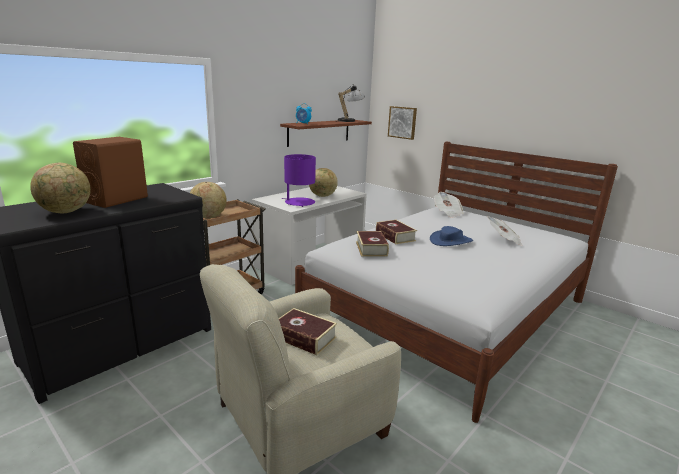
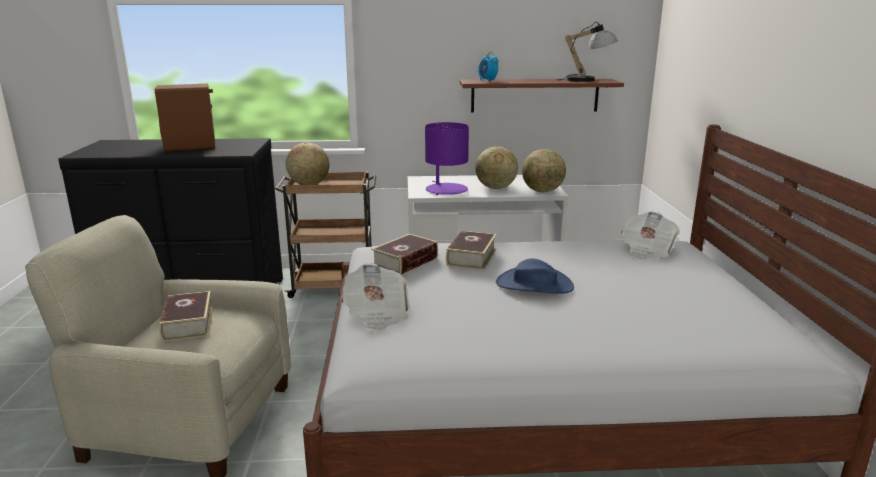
camera: 45 degrees right, 0 degrees up
globe [30,163,91,213] -> globe moved to [522,149,566,192]
picture [388,106,417,140] -> none
newspaper [487,216,523,246] -> newspaper moved to [341,263,409,332]

